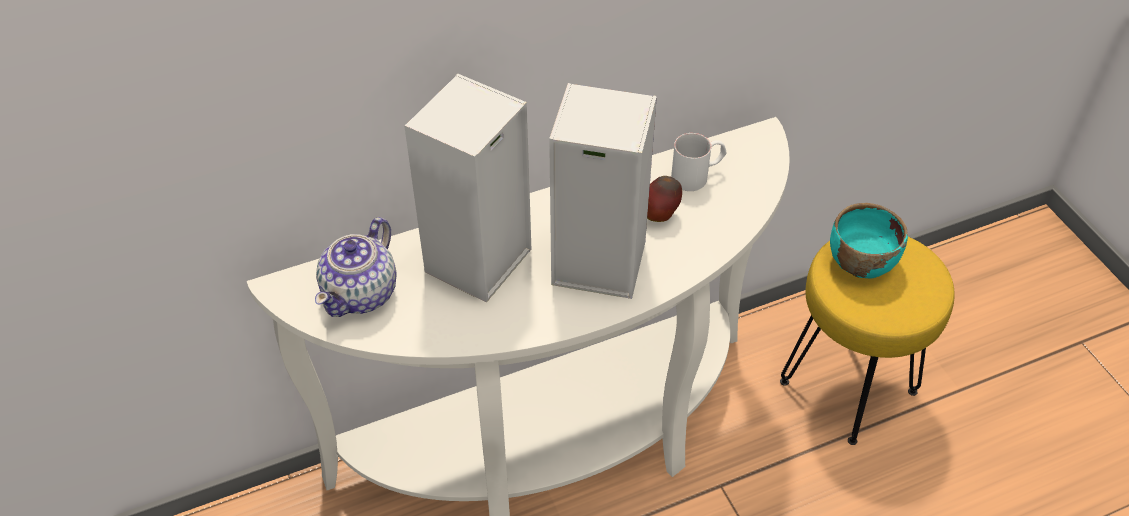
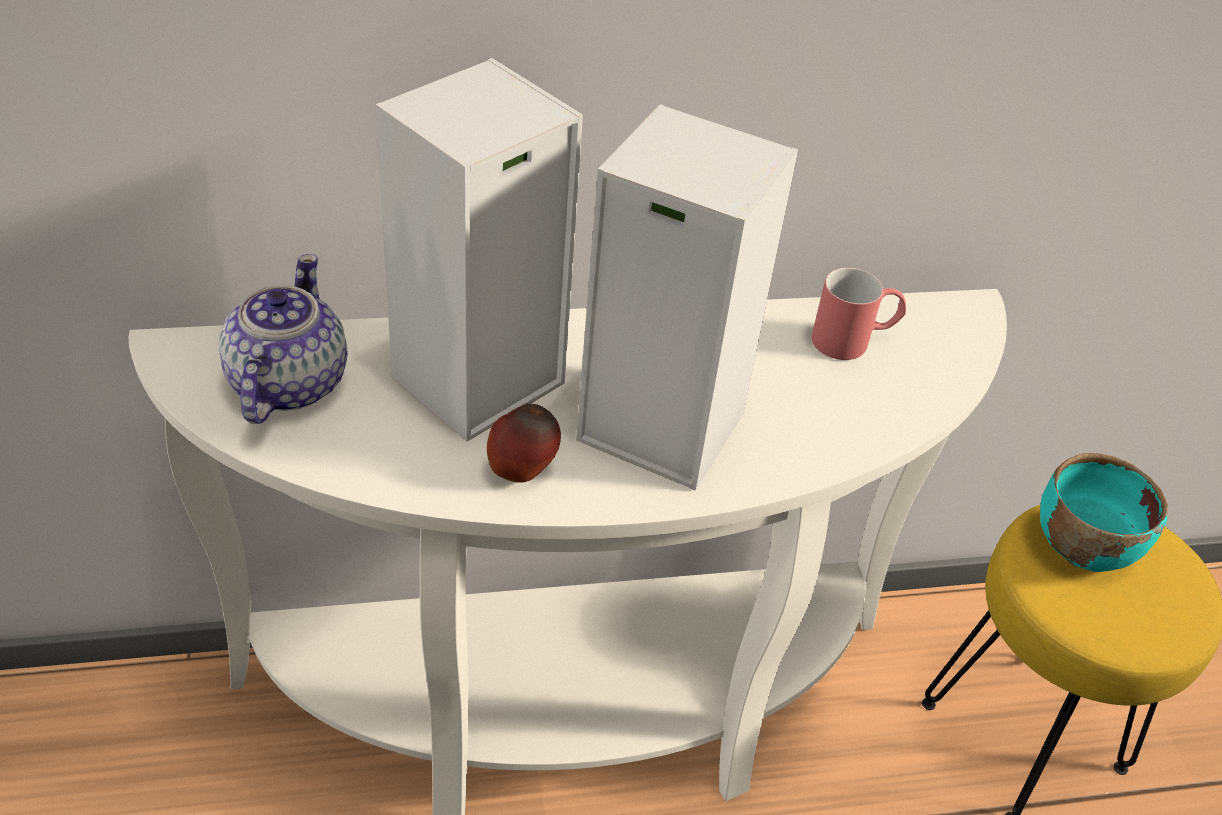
camera: 10 degrees right, 5 degrees down
teapot [315,217,396,317] -> teapot turned 150 degrees clockwise [219,254,348,424]
apple [647,176,682,222] -> apple moved to [487,404,561,483]
white mug [671,133,726,191] -> red mug [812,267,906,360]

